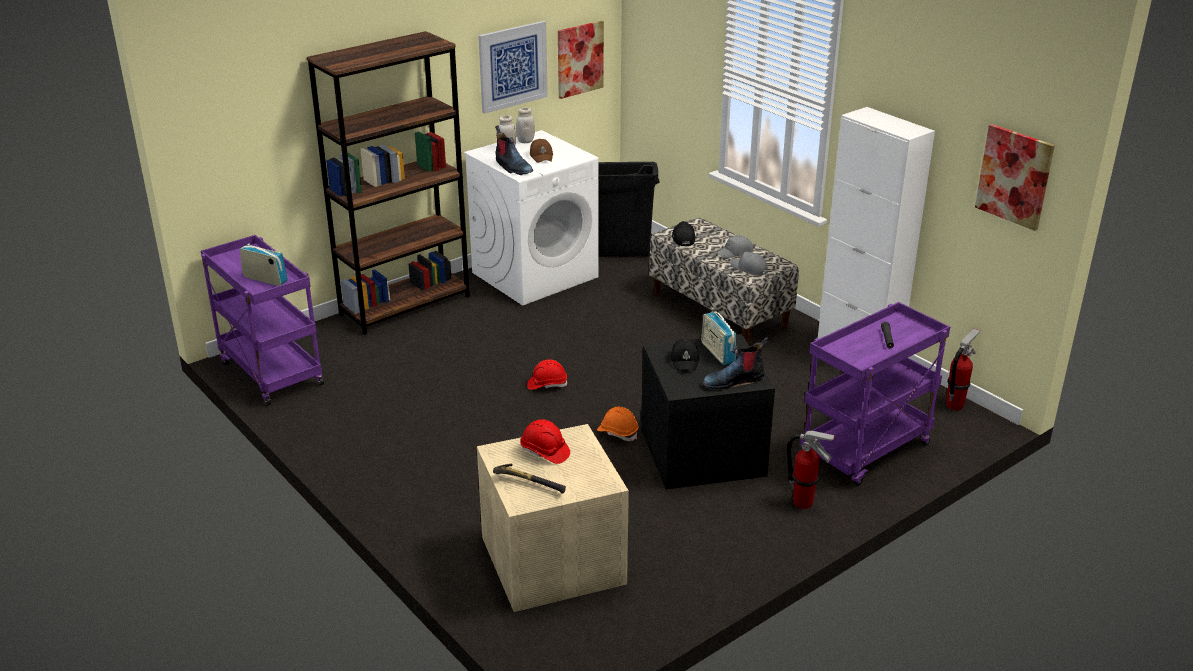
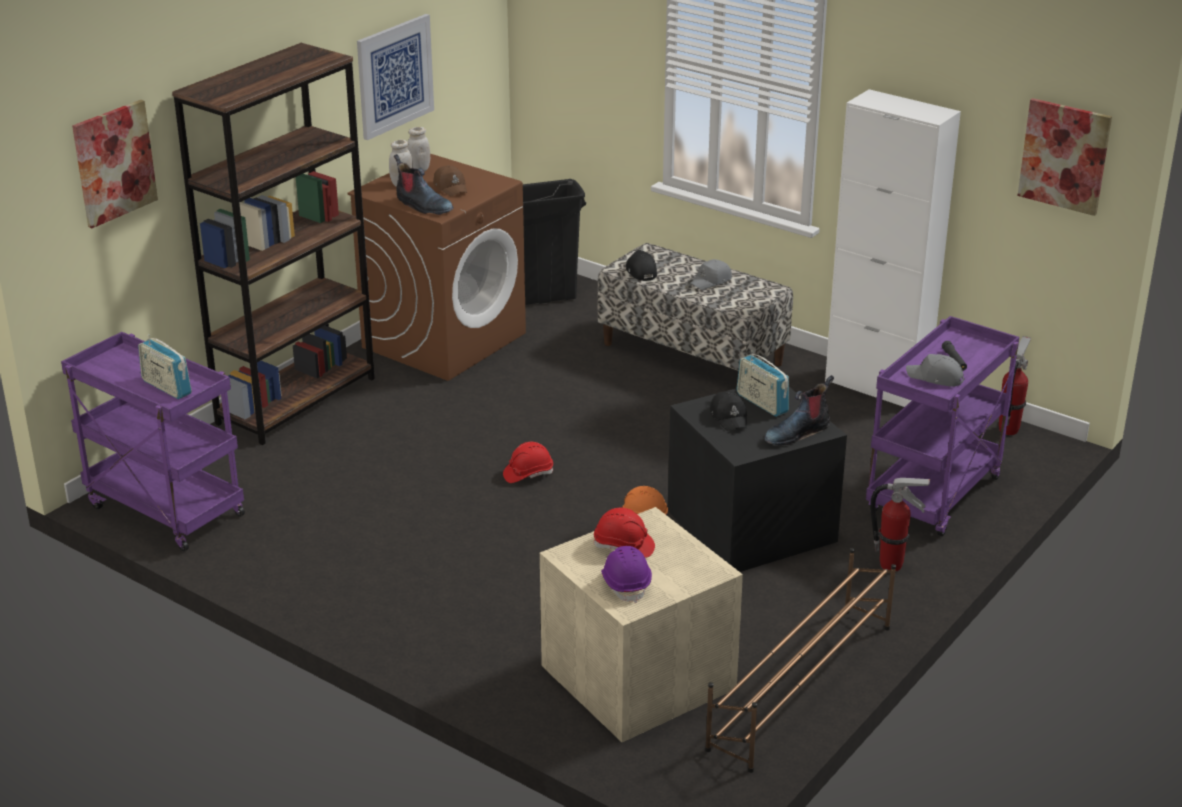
camera: 15 degrees left, 0 degrees up
radio [240,244,288,286] -> radio turned 150 degrees counterclockwise [138,334,192,399]
white washing machine [464,130,599,305] -> brown washing machine [347,154,526,381]
hammer [493,464,566,494] -> purple hard hat [601,546,652,603]
picture [558,21,604,99] -> picture moved to [72,100,158,228]
grey cap [730,252,768,276] -> grey cap moved to [906,354,965,387]
none -> brown shoe rack [705,548,896,773]

